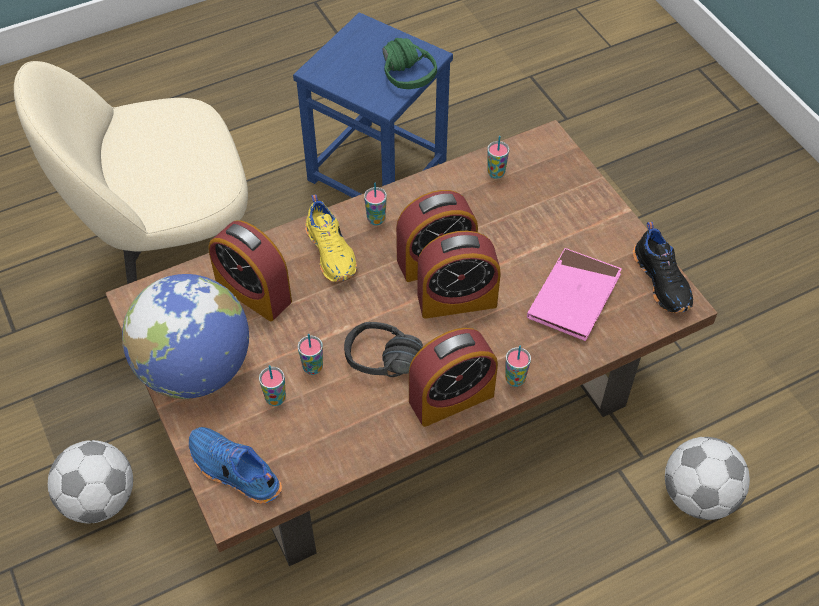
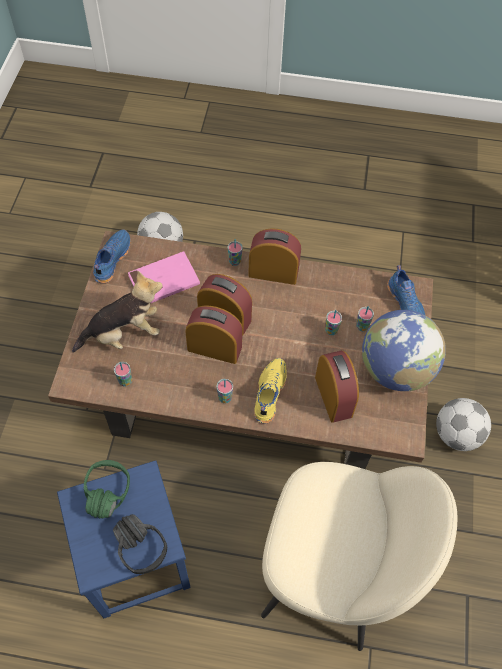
camera: 145 degrees left, 5 degrees up
black headphones [344,322,423,377] -> black headphones moved to [113,514,167,574]
black shoe [633,222,693,313] -> blue shoe [93,229,131,283]
none -> plush toy [72,271,163,353]

